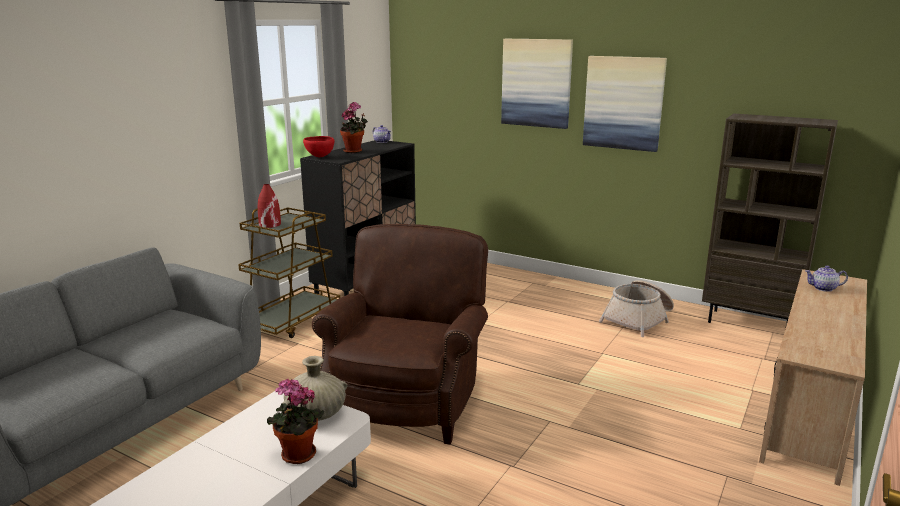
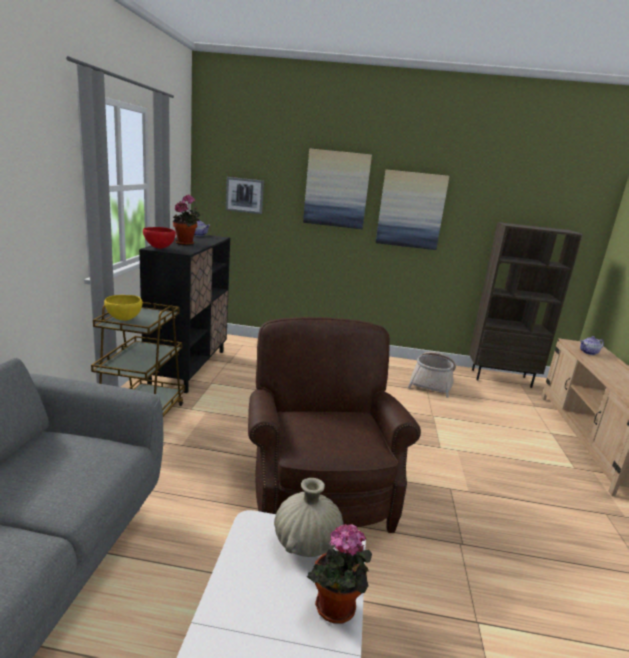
camera: 25 degrees left, 0 degrees up
red vase [258,184,281,228] -> yellow bowl [104,295,143,321]
none -> picture [226,177,264,214]

